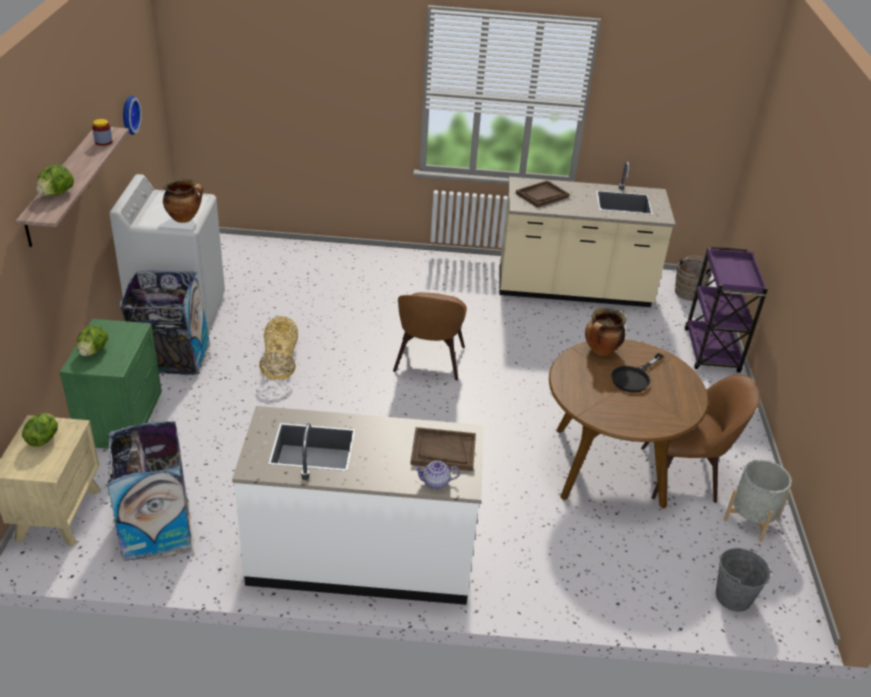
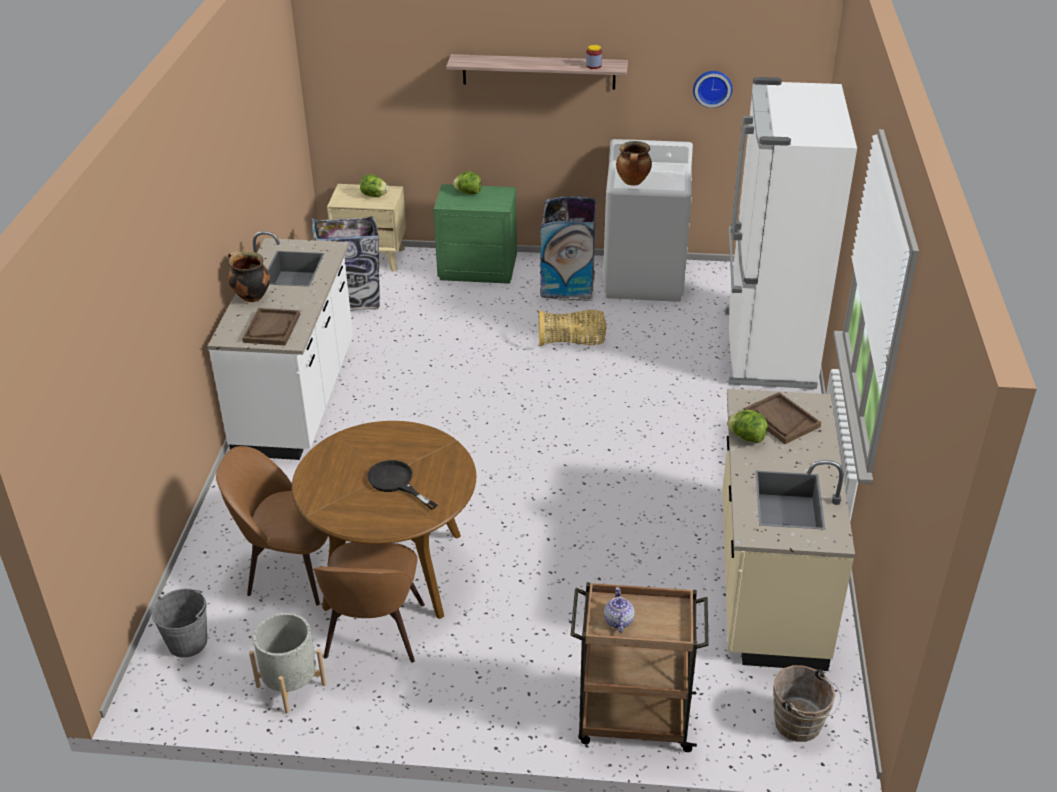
camera: 95 degrees right, 0 degrees up
lettuce [36,165,74,196] -> lettuce moved to [727,410,768,443]
brown chair [393,292,467,381] -> brown chair moved to [216,446,328,606]
teapot [414,461,460,489] -> teapot moved to [604,587,635,633]
cooking pot [585,308,626,356] -> cooking pot moved to [228,251,270,302]
purple cart [685,246,768,373] -> brown cart [570,582,709,752]
none -> white fridge [725,77,857,389]

